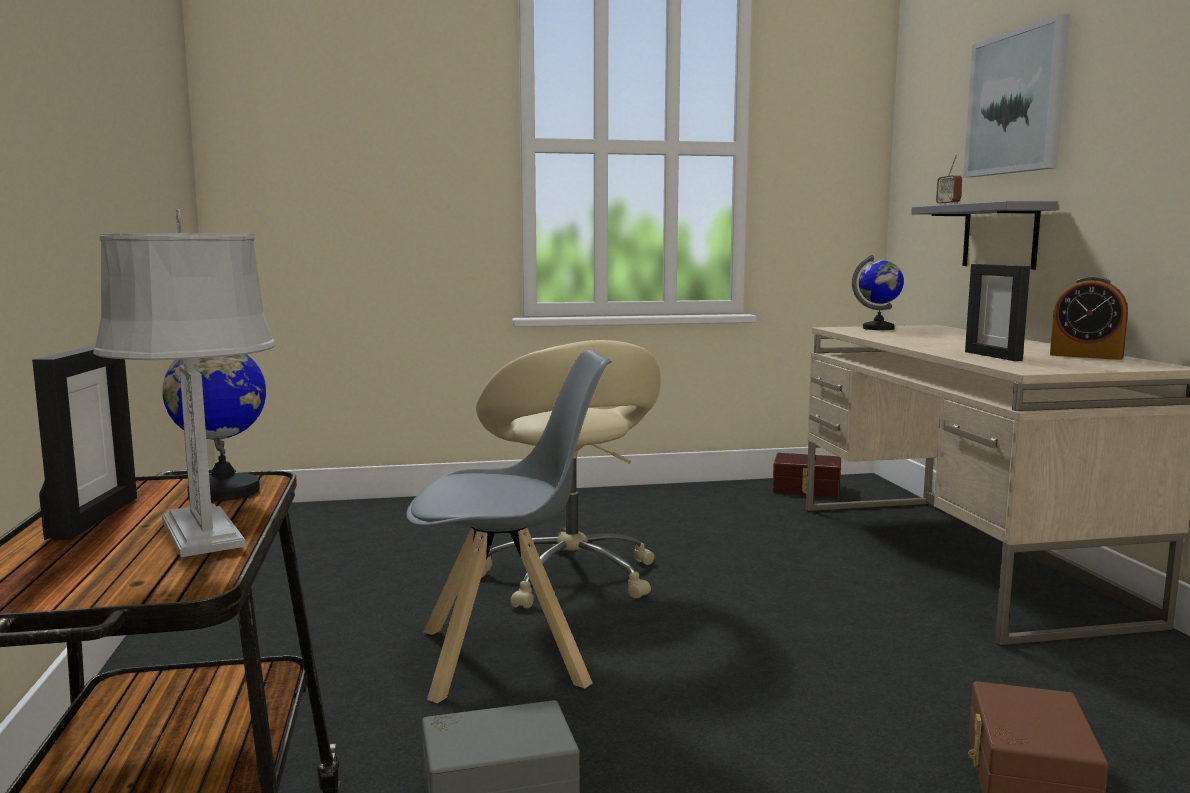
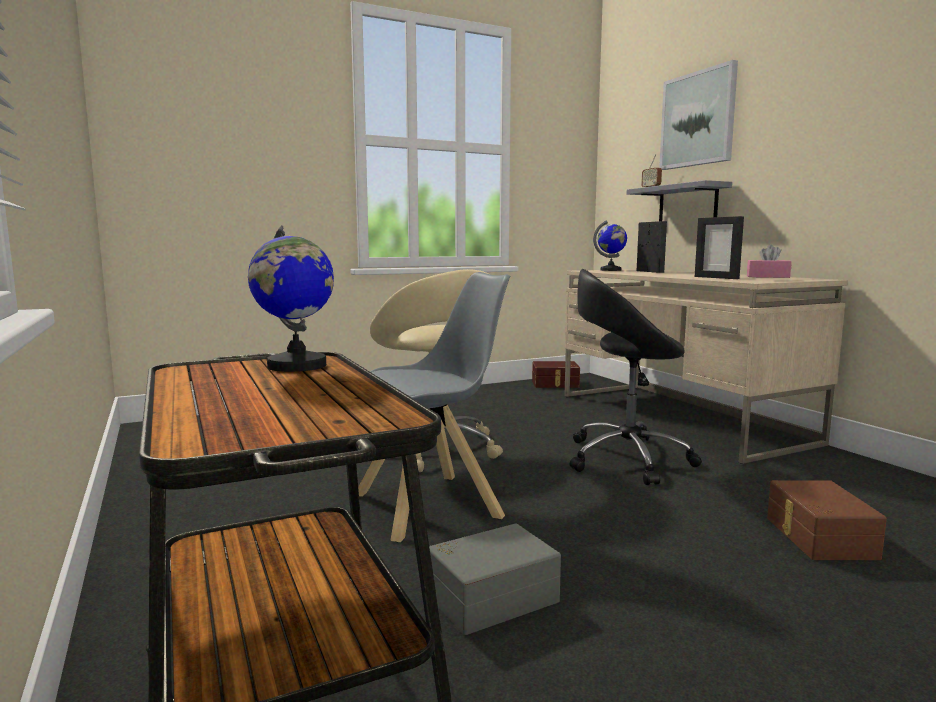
camera: 15 degrees left, 0 degrees up
picture frame [32,345,137,540] -> picture frame moved to [637,221,667,273]
grey table lamp [93,209,276,557] -> none
alarm clock [1050,276,1128,360] -> pink tissue box [747,244,792,278]
none -> black office chair [570,269,702,485]

